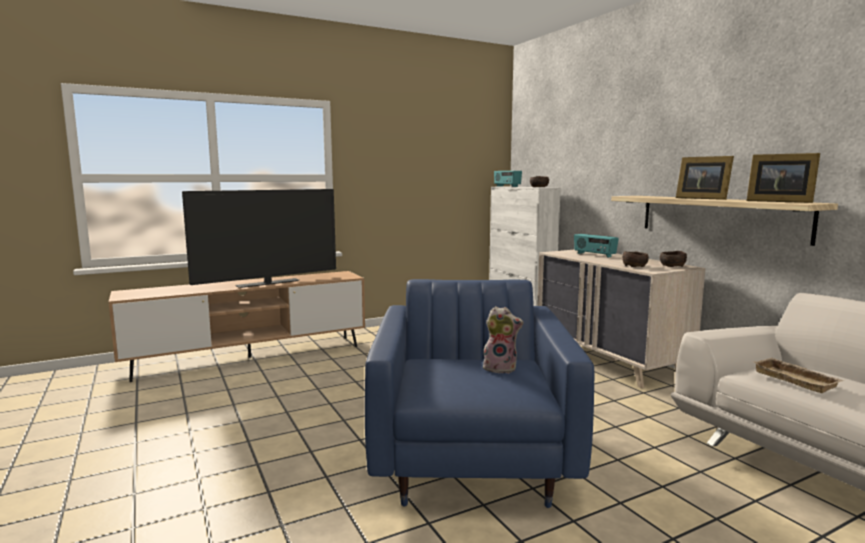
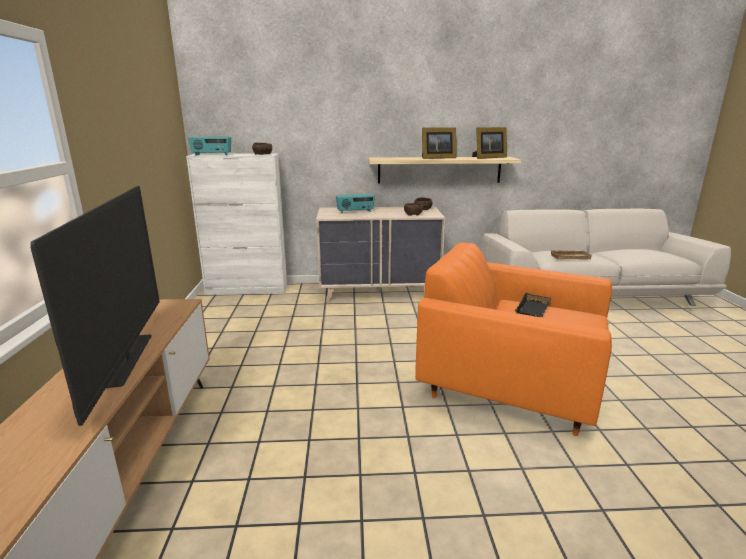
camera: 65 degrees left, 10 degrees up
blue armchair [365,279,594,508] -> orange armchair [415,242,612,436]
plush toy [483,306,523,374] -> black tray [515,293,551,317]

